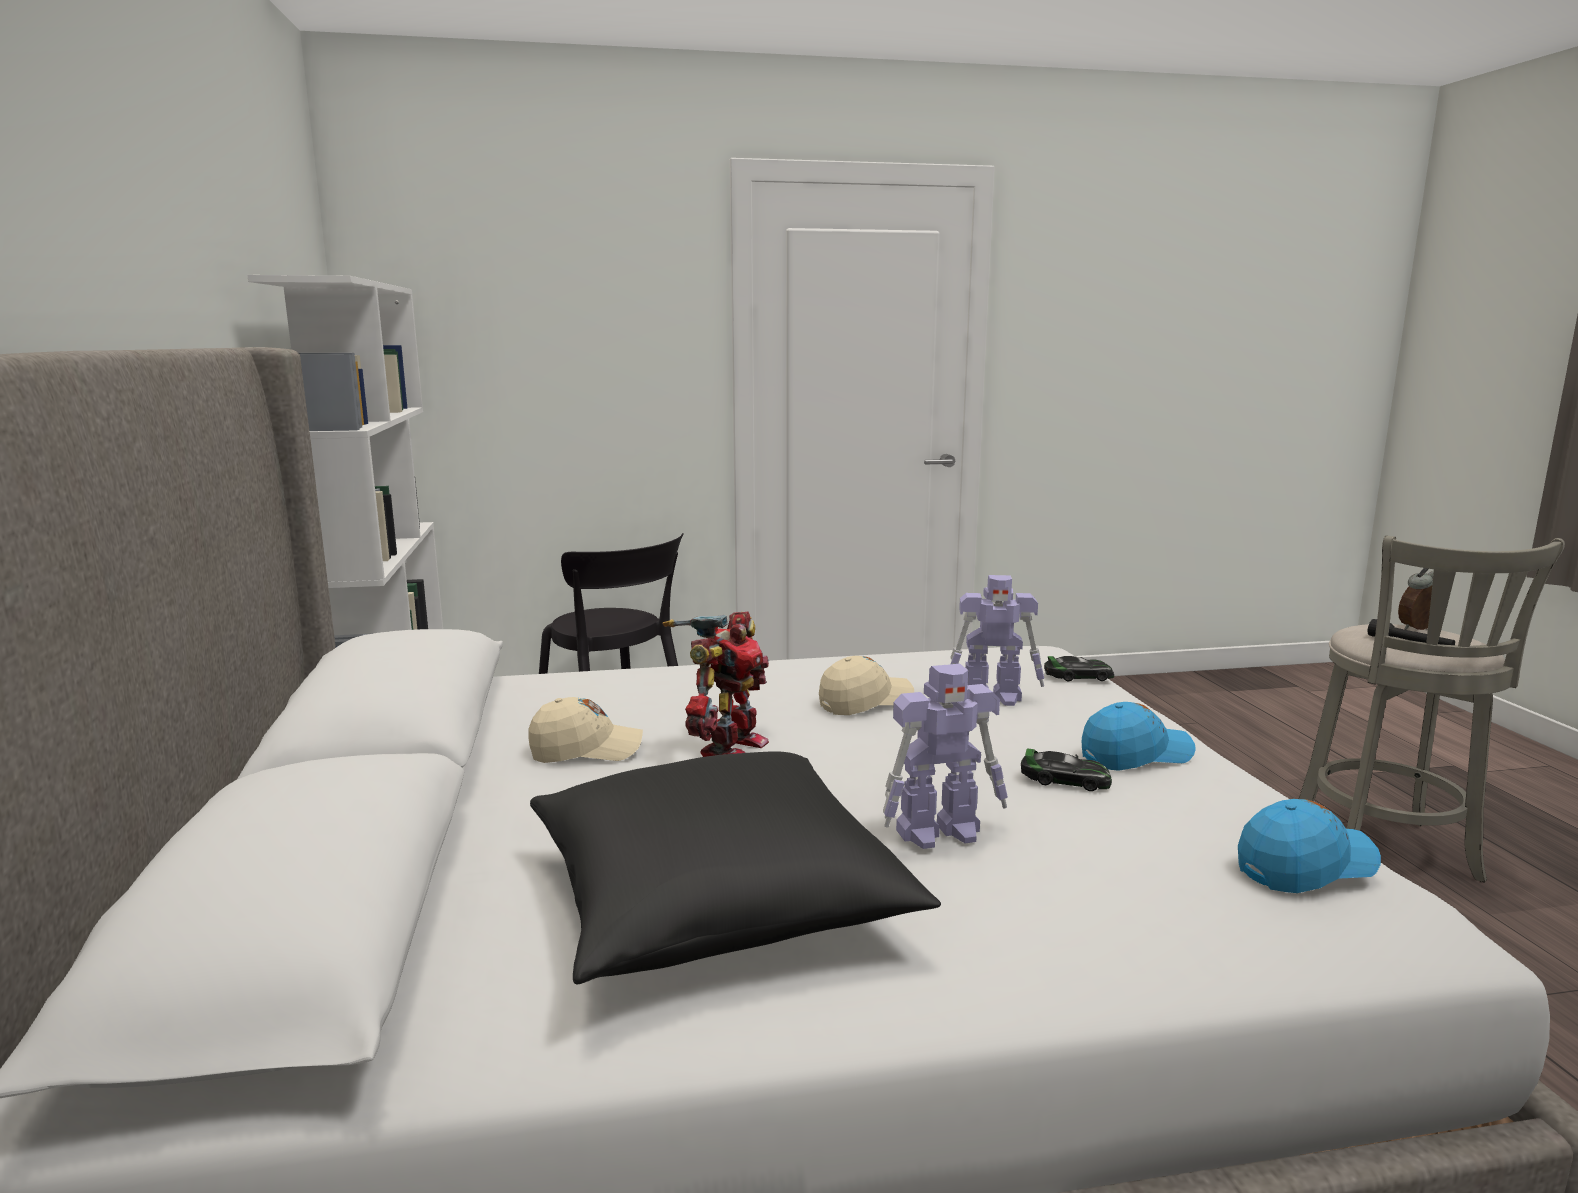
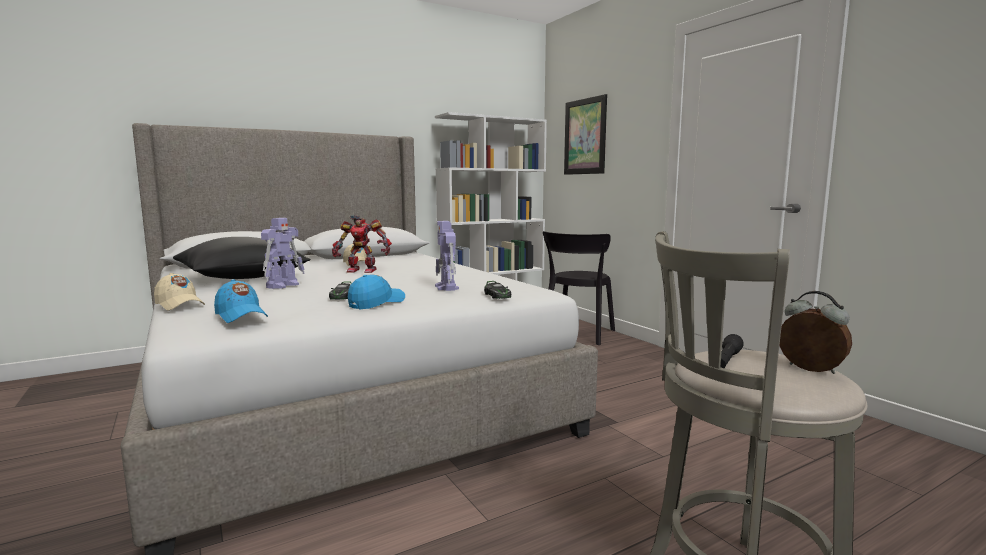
camera: 70 degrees right, 5 degrees down
beige cap [819,656,914,715] -> beige cap moved to [154,273,205,311]
toy robot [883,664,1008,849] -> toy robot turned 120 degrees counterclockwise [261,218,305,289]
blue cap [1082,702,1196,771] -> blue cap turned 105 degrees counterclockwise [348,274,405,309]
none -> picture [564,94,607,175]

